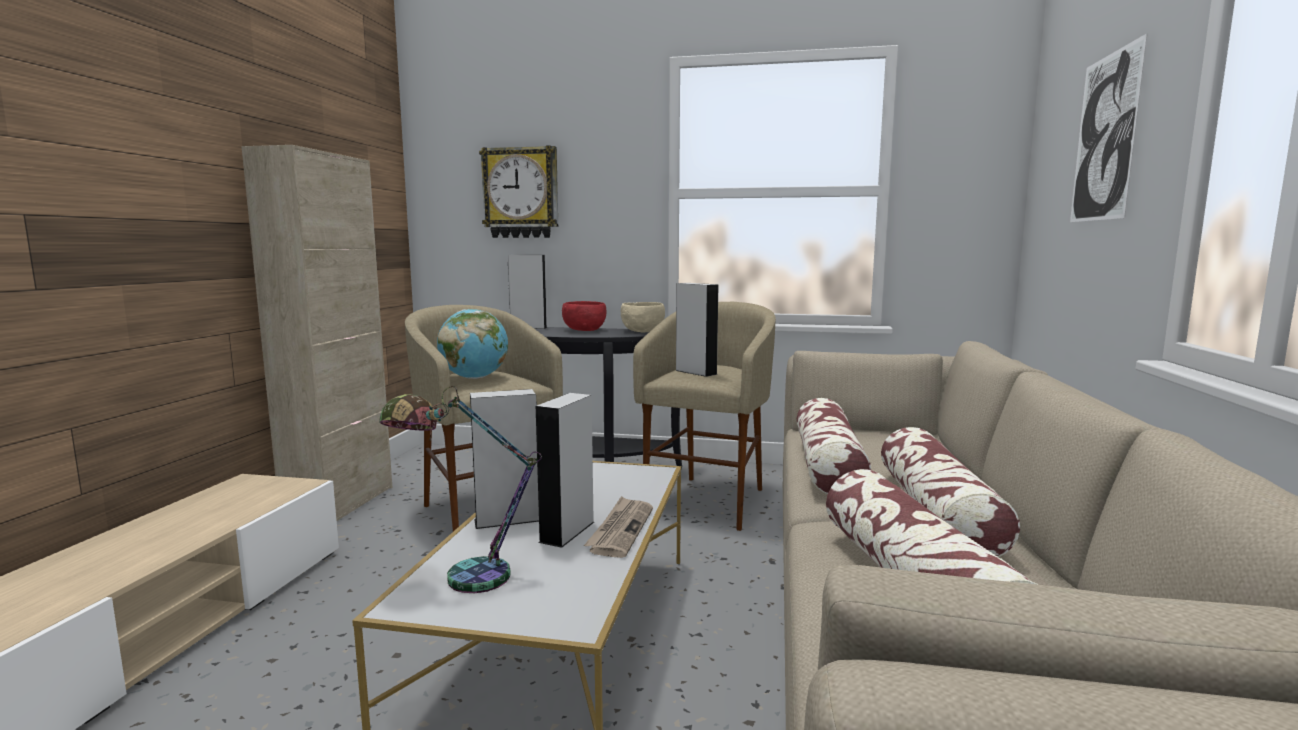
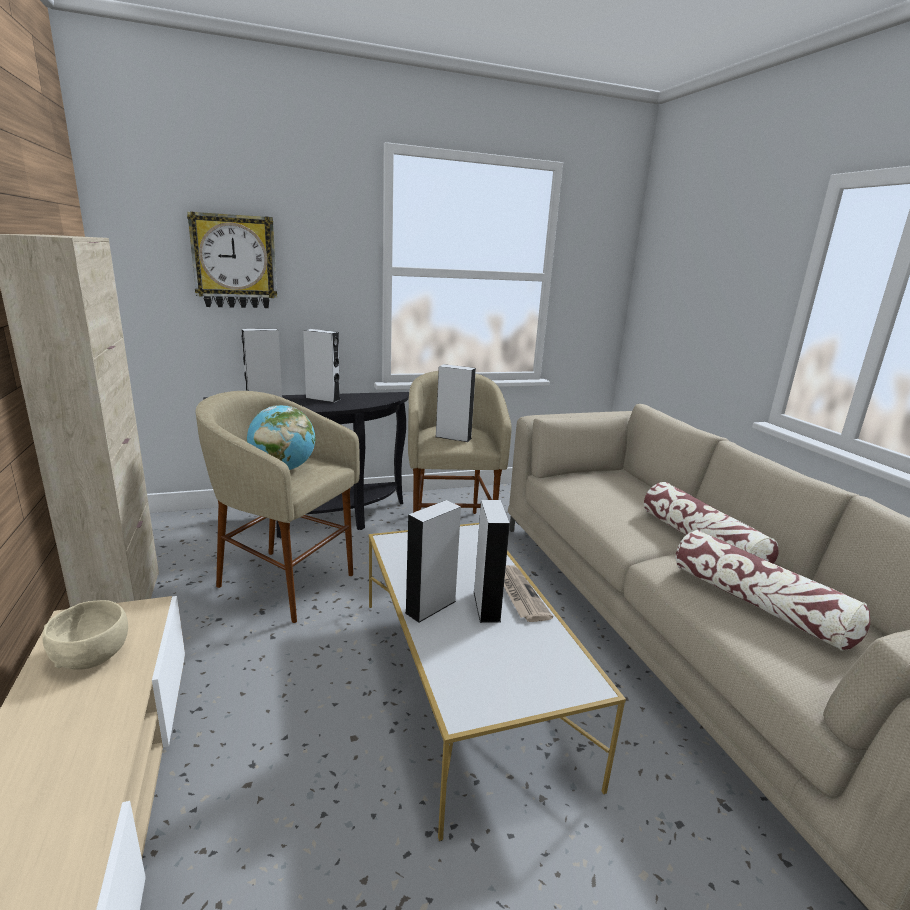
camera: 30 degrees left, 10 degrees up
table lamp [379,386,542,593] -> none
red bowl [562,301,606,331] -> grey speaker [303,329,340,403]
beige bowl [621,302,665,332] -> beige bowl moved to [42,600,128,670]
pillow [797,398,871,494] -> none
picture [1070,33,1148,222] -> none

